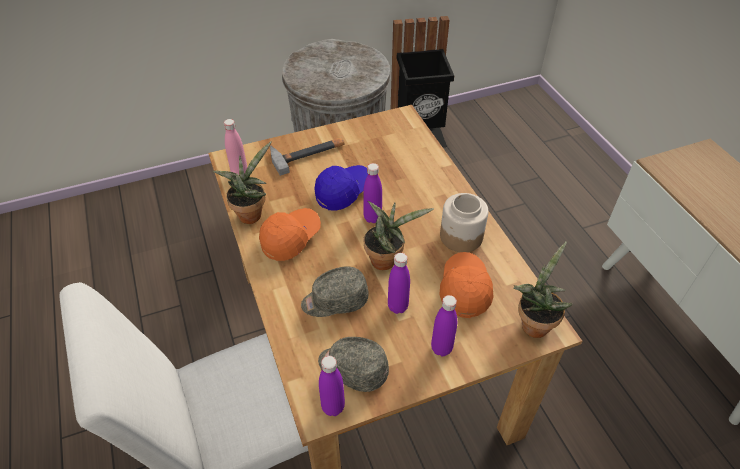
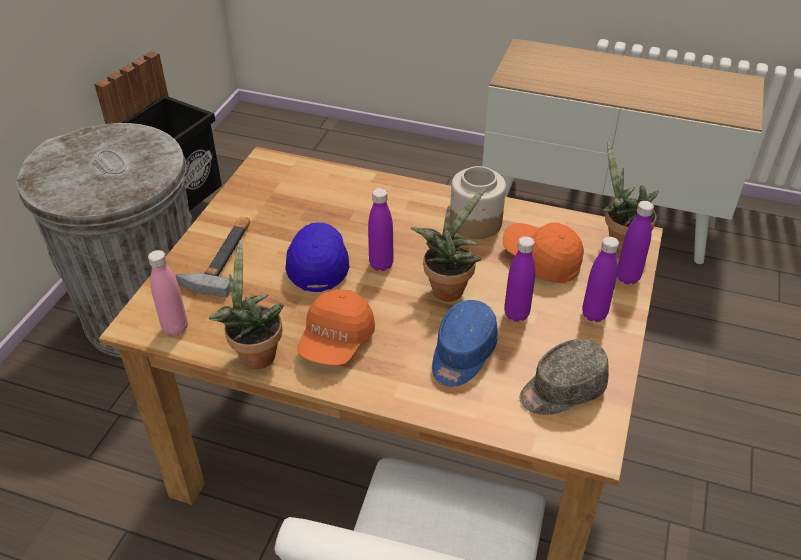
camera: 50 degrees left, 5 degrees down
orange cap [259,208,321,261] -> orange cap turned 150 degrees counterclockwise [297,289,375,366]
grey cap [301,266,369,317] -> blue cap [432,300,498,387]
purple bottle [319,356,345,416] -> purple bottle moved to [617,201,654,284]

